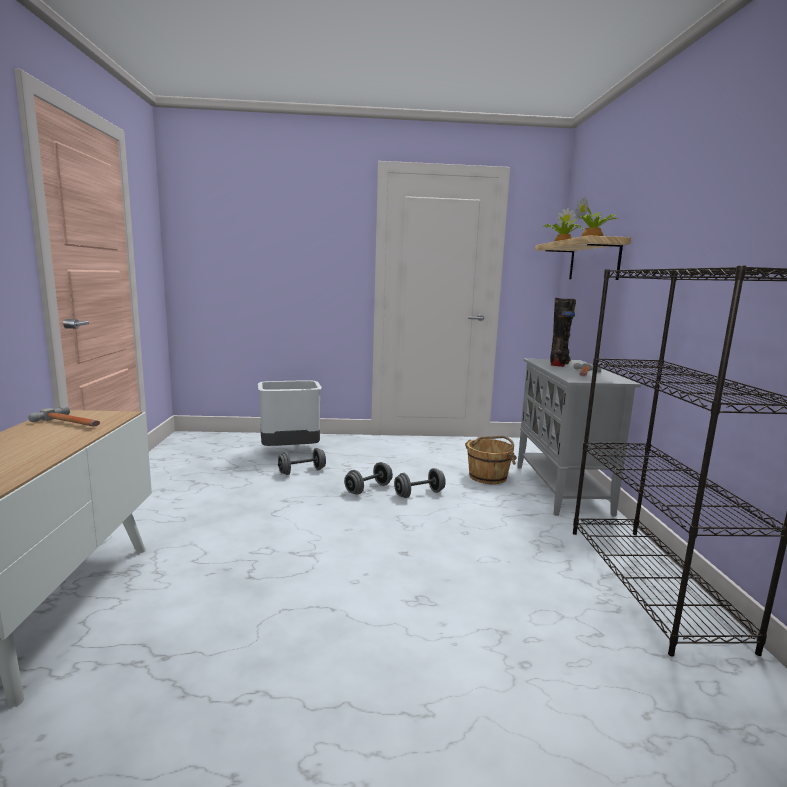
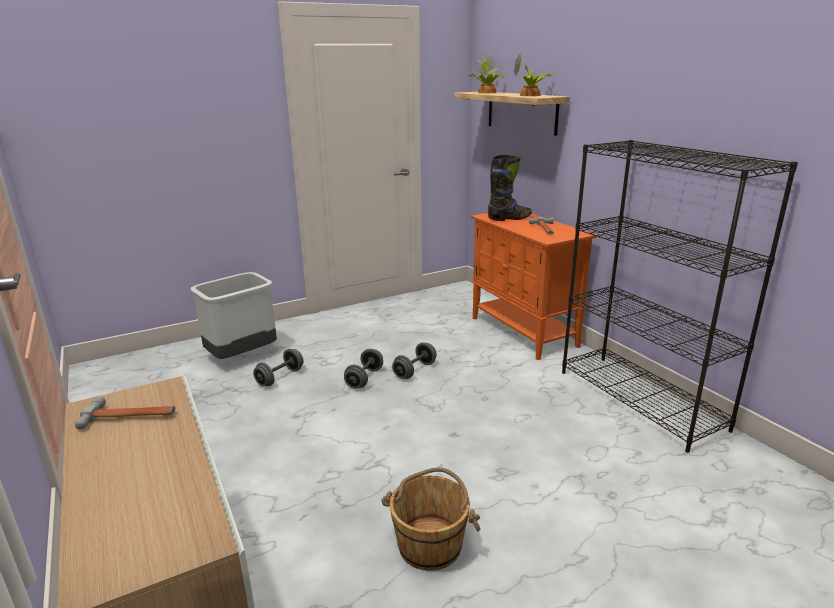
camera: 25 degrees left, 10 degrees up
brown bucket [465,436,517,484] -> brown bucket moved to [381,467,481,571]
grey cabinet [517,359,641,516] -> orange cabinet [471,213,597,360]
black boot [550,298,576,367] -> black boot turned 75 degrees clockwise [488,154,532,221]

